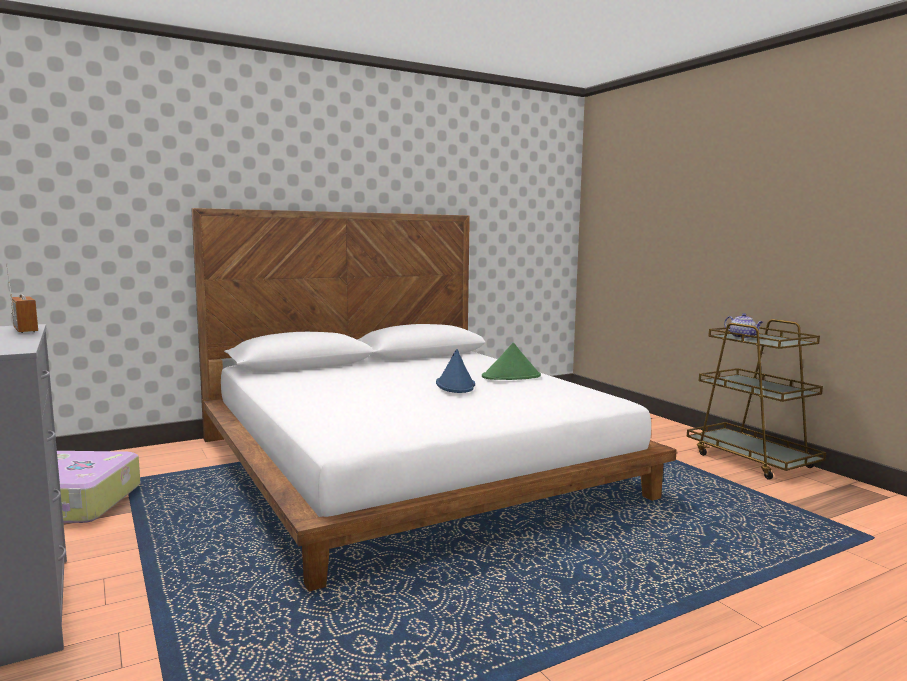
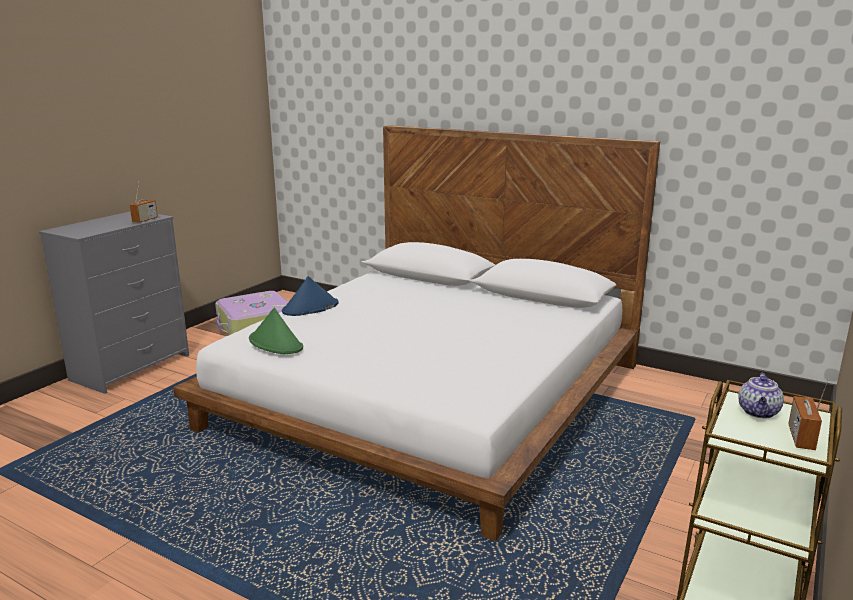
camera: 60 degrees right, 10 degrees up
blue hat [436,349,475,393] -> blue hat moved to [282,276,339,316]
green hat [482,343,541,380] -> green hat moved to [249,307,303,354]
none -> radio [788,379,829,450]

